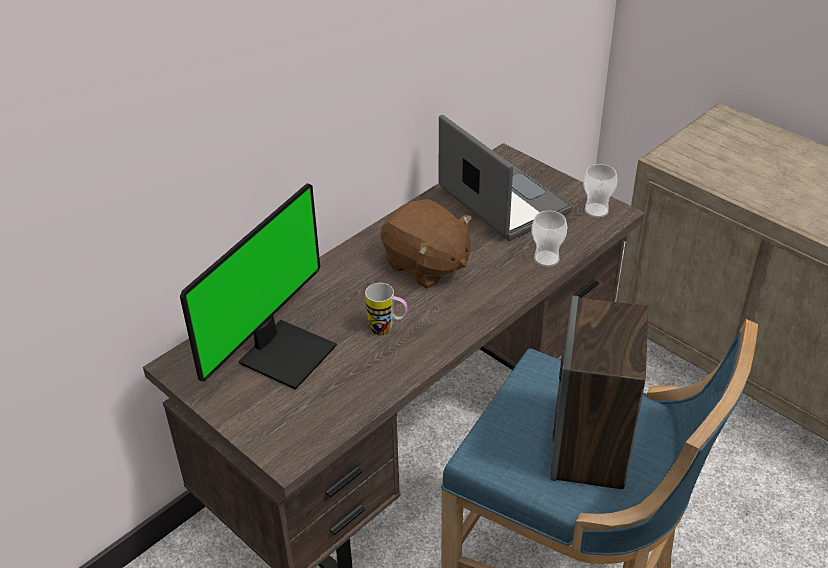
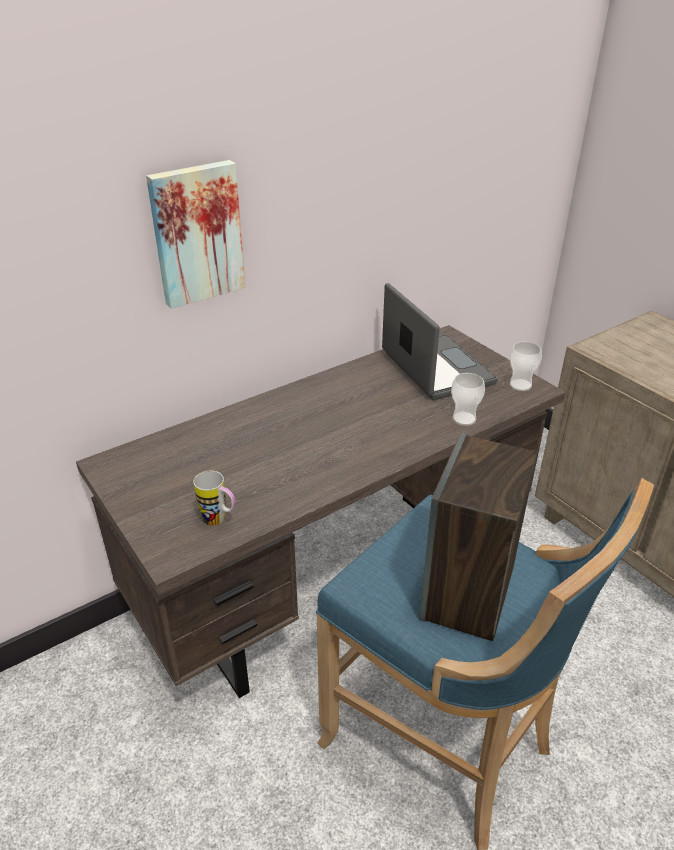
camera: 10 degrees right, 5 degrees down
monitor [180,183,337,390] -> none
mug [365,283,407,336] -> mug moved to [193,471,235,526]
brown plush toy [381,199,472,289] -> none
none -> picture [146,160,246,309]

